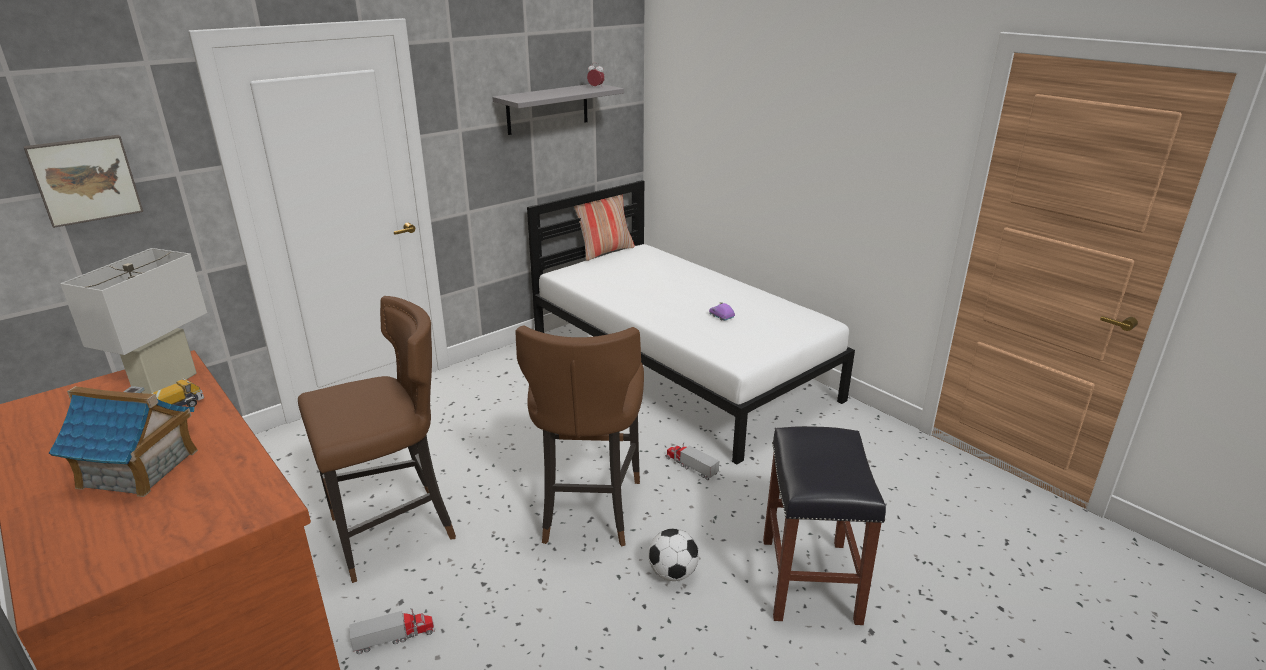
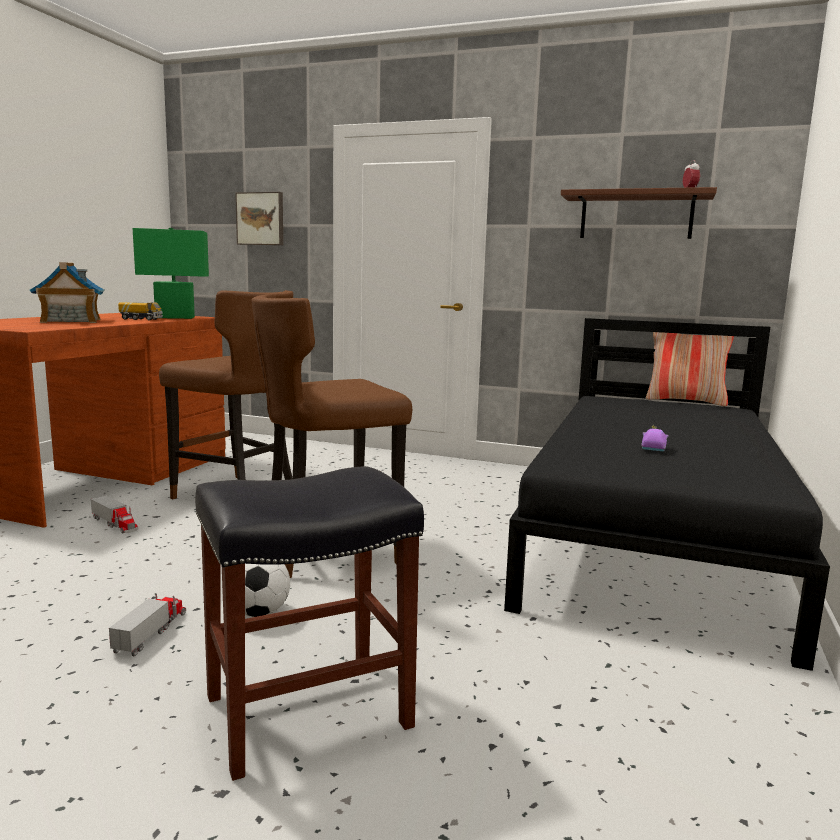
camera: 60 degrees right, 15 degrees down
white table lamp [60,248,207,394] -> green table lamp [133,228,209,319]
grey shelf [492,84,624,135] -> brown shelf [561,187,717,239]
white bed [527,180,855,465] -> black bed [504,318,830,671]
toy truck [665,443,719,480] -> toy truck moved to [109,593,186,656]

